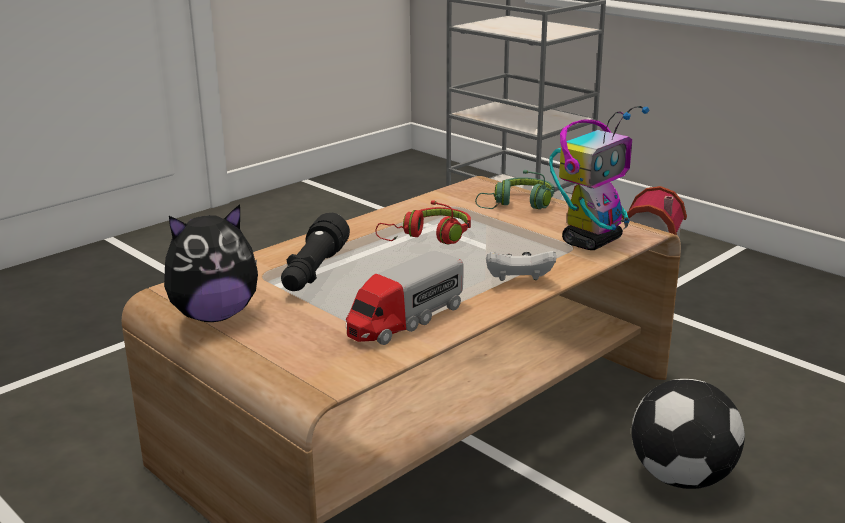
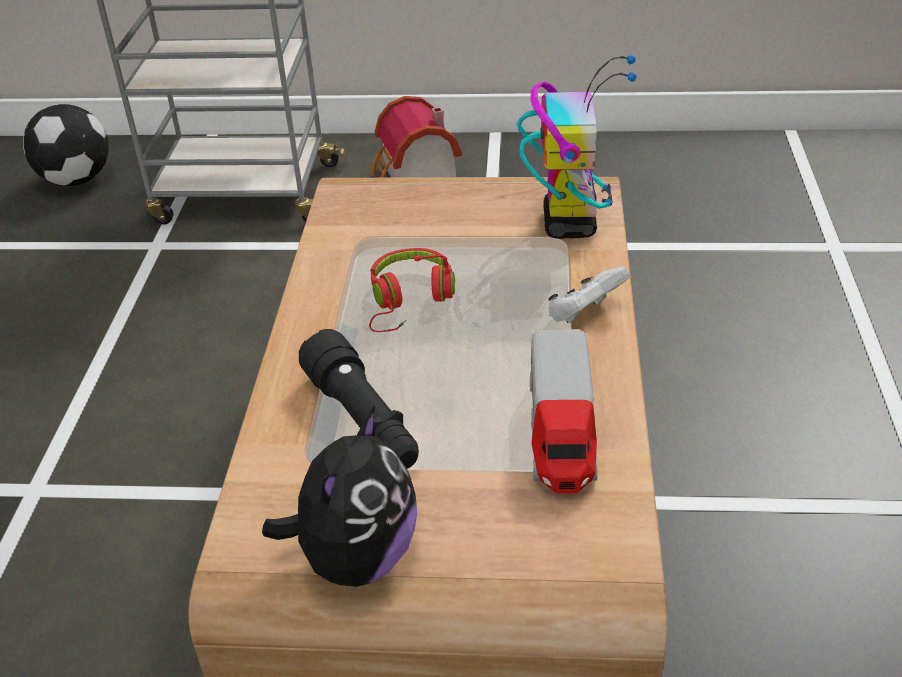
camera: 40 degrees left, 15 degrees up
green headphones [475,170,555,209] -> none
football [632,379,745,489] -> football moved to [23,104,109,186]

